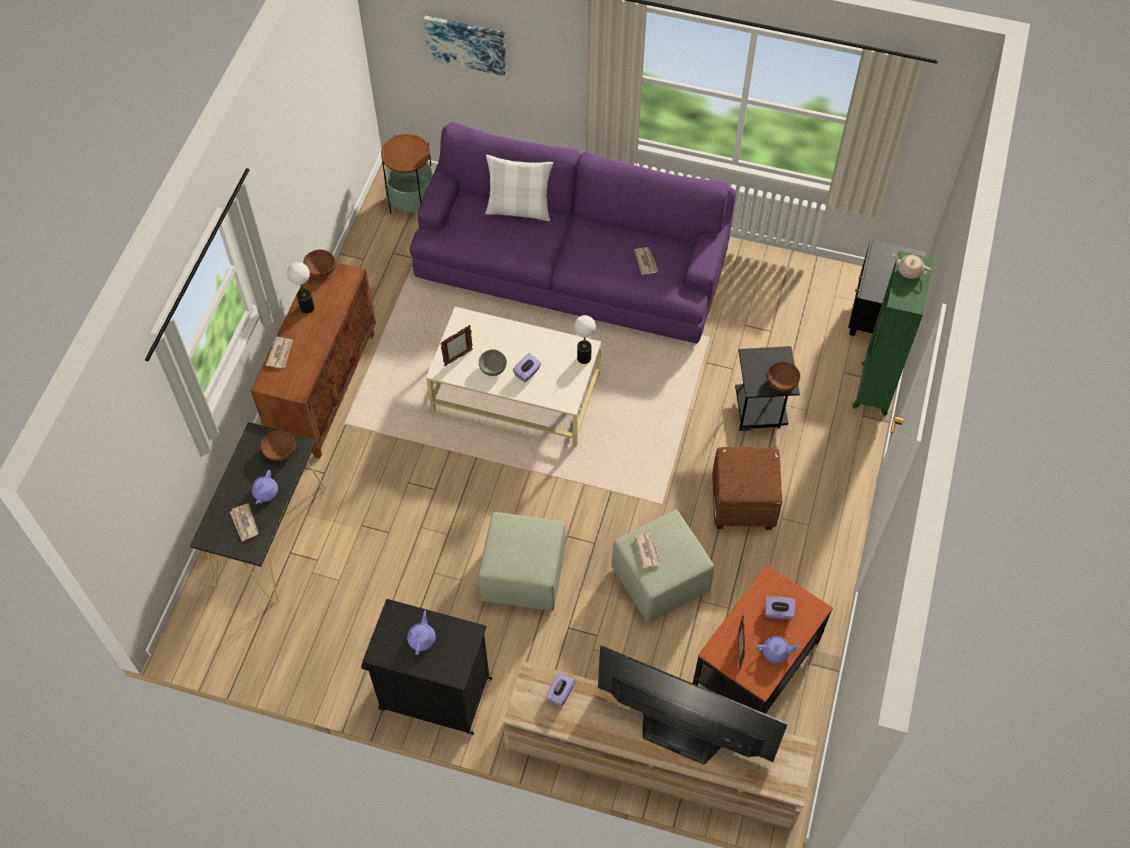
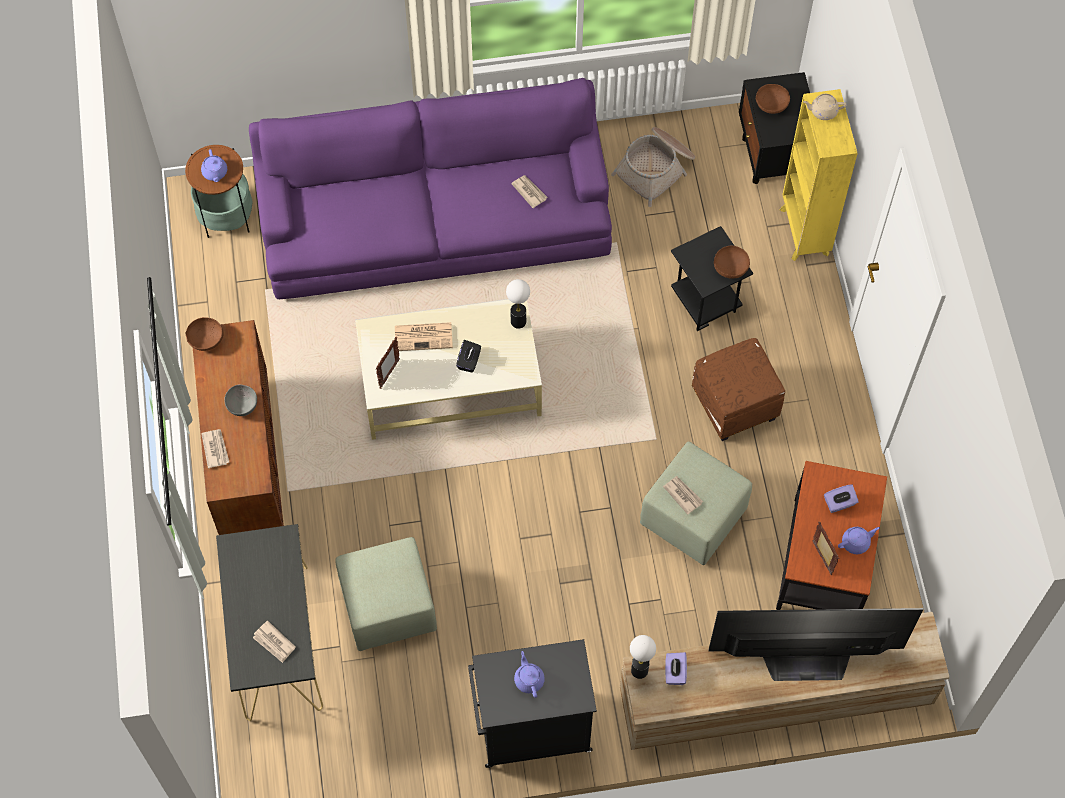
camera: 25 degrees left, 5 degrees up
purple teapot [252,470,278,504] -> purple teapot moved to [201,149,227,182]
brown bowl [261,430,296,461] -> brown bowl moved to [755,84,790,114]
table lamp [287,262,314,314] -> table lamp moved to [630,635,656,679]
picture [424,15,507,76] -> none
green ottoman [478,512,565,611] -> green ottoman moved to [335,537,437,651]
grey bowl [479,349,507,376] -> grey bowl moved to [224,384,257,416]
white pillow [485,155,553,221] -> none
purple tissue box [513,353,541,383] -> black tissue box [456,340,481,372]
green bookcase [852,251,934,416] -> yellow bookcase [780,89,858,261]
none -> newspaper [395,322,453,351]
none -> basket [611,127,695,207]

